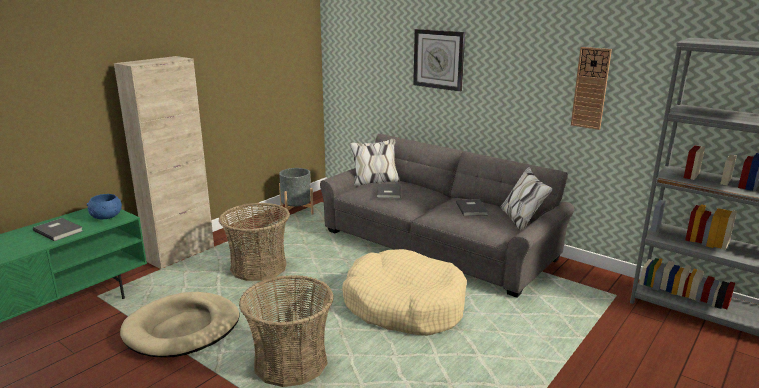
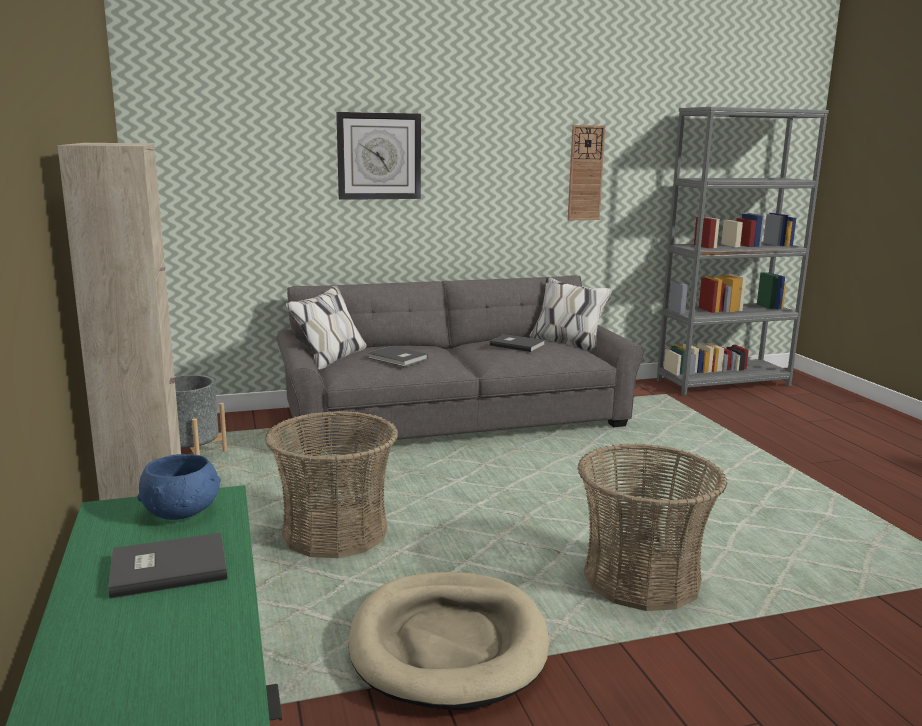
camera: 55 degrees left, 5 degrees down
beige dog bed [342,249,467,336] -> none

